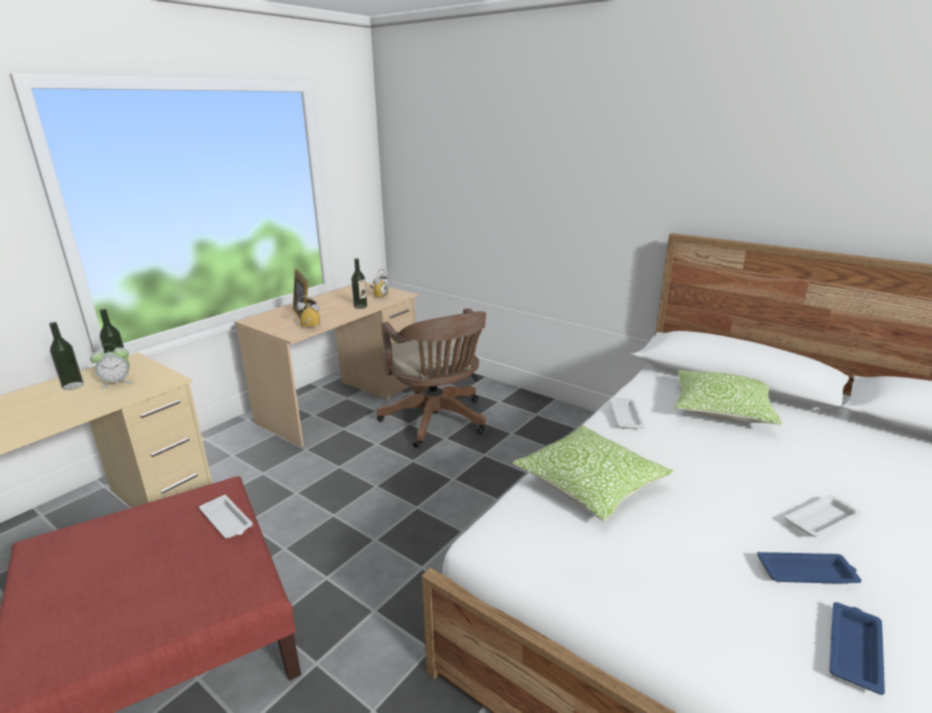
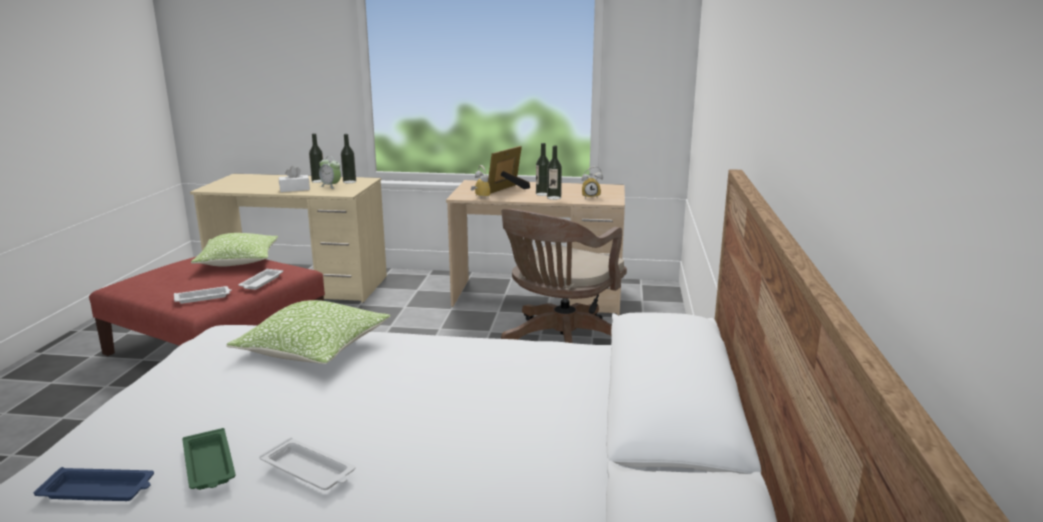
camera: 60 degrees right, 5 degrees down
white tray [610,398,645,429] -> white tray moved to [174,286,232,304]
pillow [674,370,782,425] -> pillow moved to [191,233,278,267]
blue tray [757,552,861,584] -> green tray [182,428,236,490]
none -> white tissue box [279,166,310,192]
none -> bottle [536,143,549,196]

